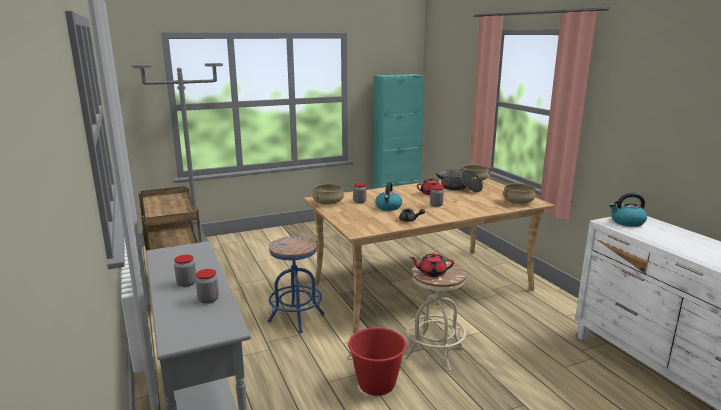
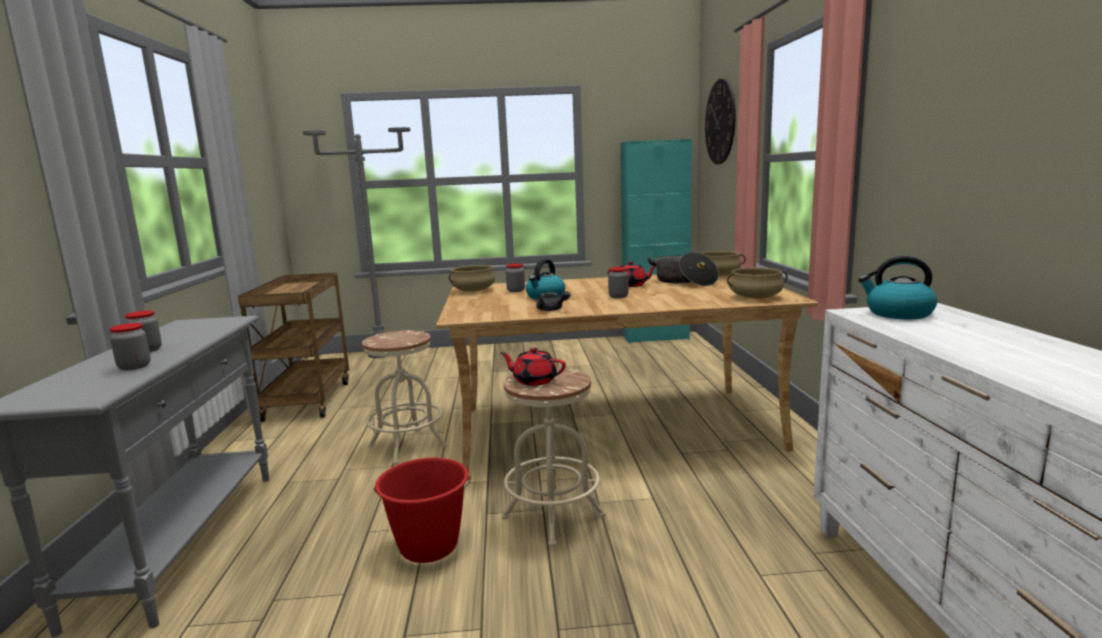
camera: 20 degrees right, 5 degrees down
blue stool [268,236,325,333] -> beige stool [362,330,447,465]
none -> wall clock [705,79,736,164]

